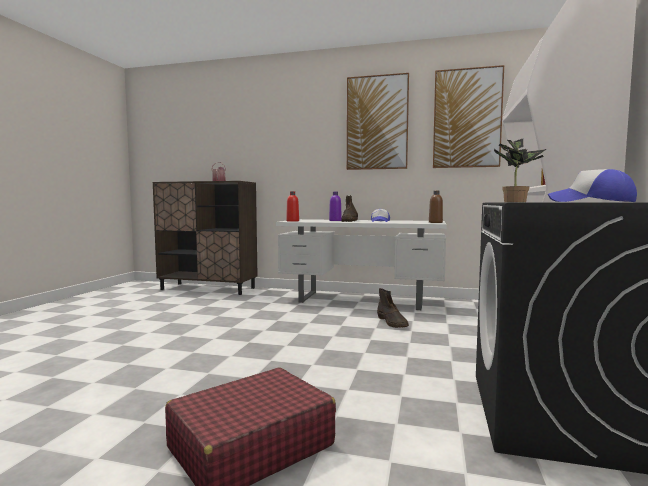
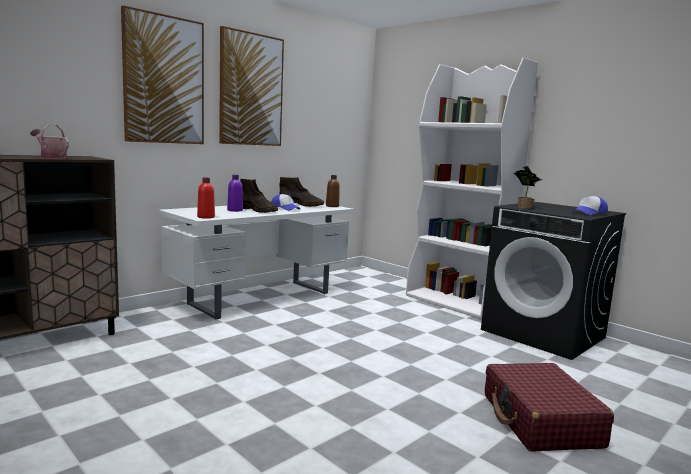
camera: 60 degrees left, 5 degrees up
brown boot [377,288,409,328] -> brown boot moved to [280,177,324,207]
picture [433,65,504,168] -> picture moved to [121,5,204,144]

